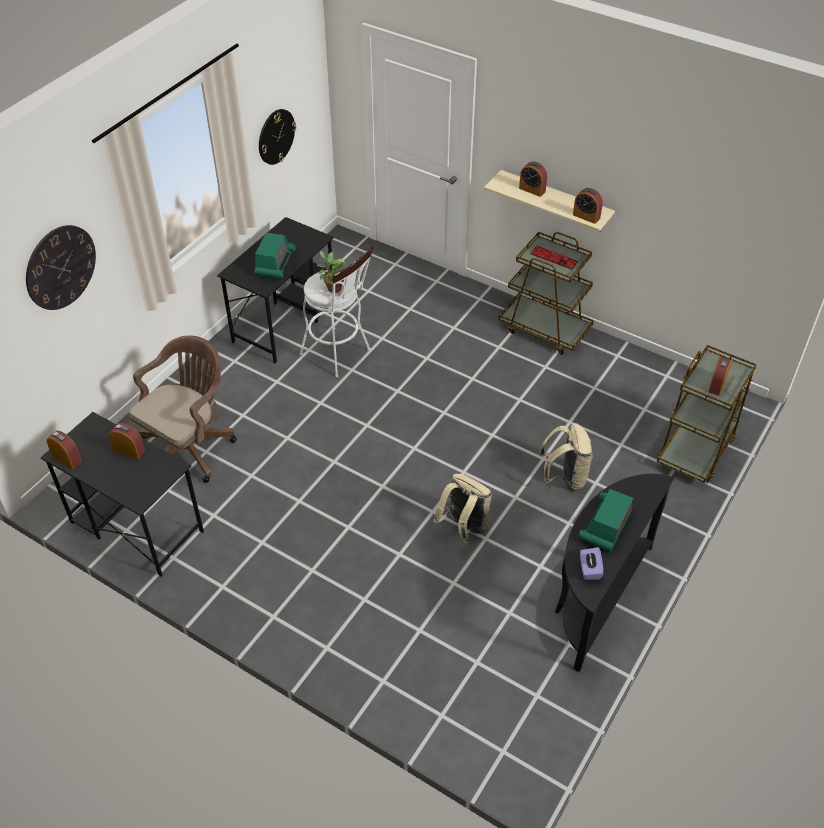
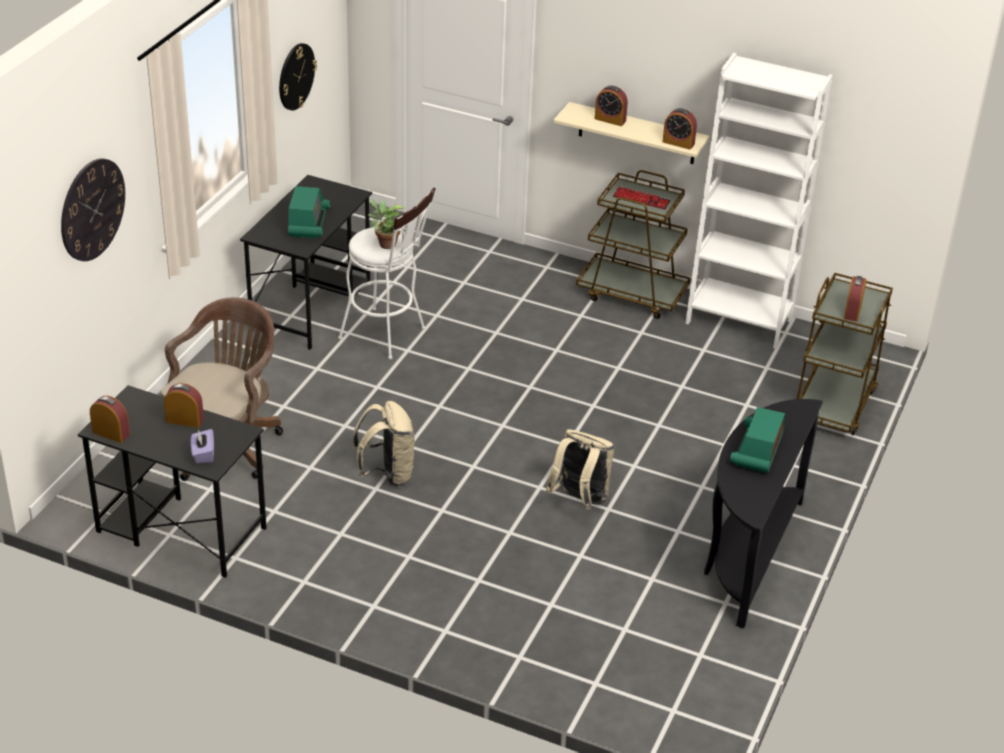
camera: 10 degrees left, 10 degrees down
beige backpack [540,423,593,491] -> beige backpack moved to [353,401,415,487]
purple tissue box [580,547,603,580] -> purple tissue box moved to [191,429,214,464]
none -> white bookcase [685,53,833,349]

